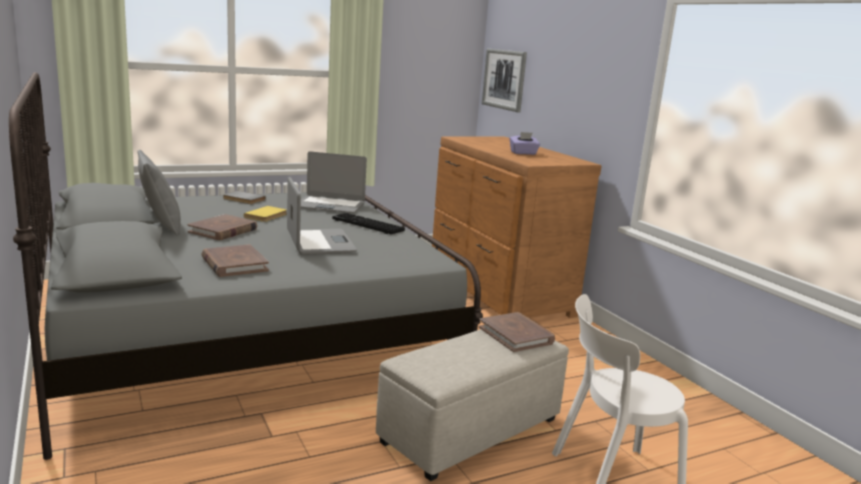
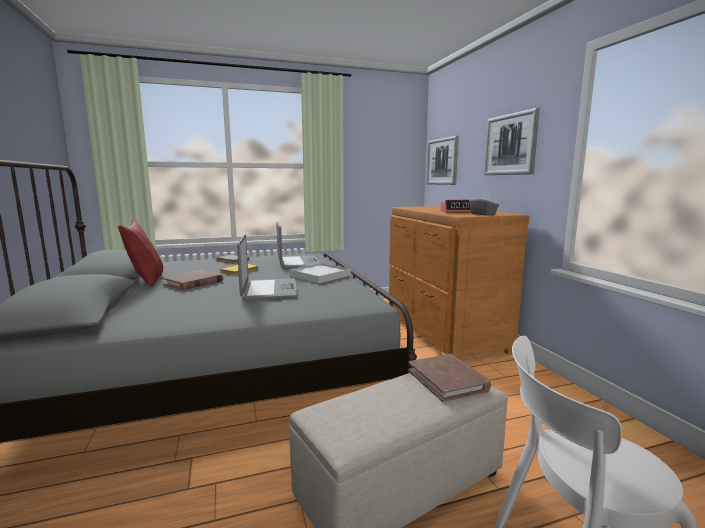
camera: 10 degrees right, 5 degrees down
grey pillow [137,150,181,235] -> red pillow [118,220,163,287]
brown book [202,244,269,277] -> none
laptop [301,151,367,213] -> laptop turned 120 degrees counterclockwise [276,221,320,269]
keyboard [332,213,405,234] -> white tray [289,263,351,283]
purple tissue box [509,132,540,155] -> alarm clock [440,200,471,213]
none -> grey tissue box [469,194,499,215]
none -> picture [484,108,540,175]

